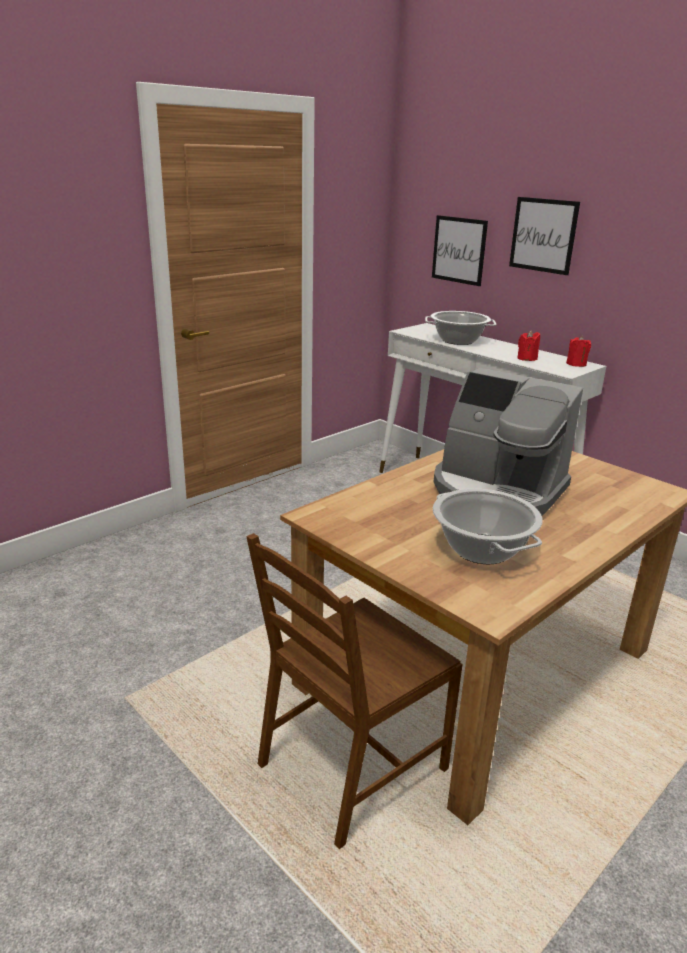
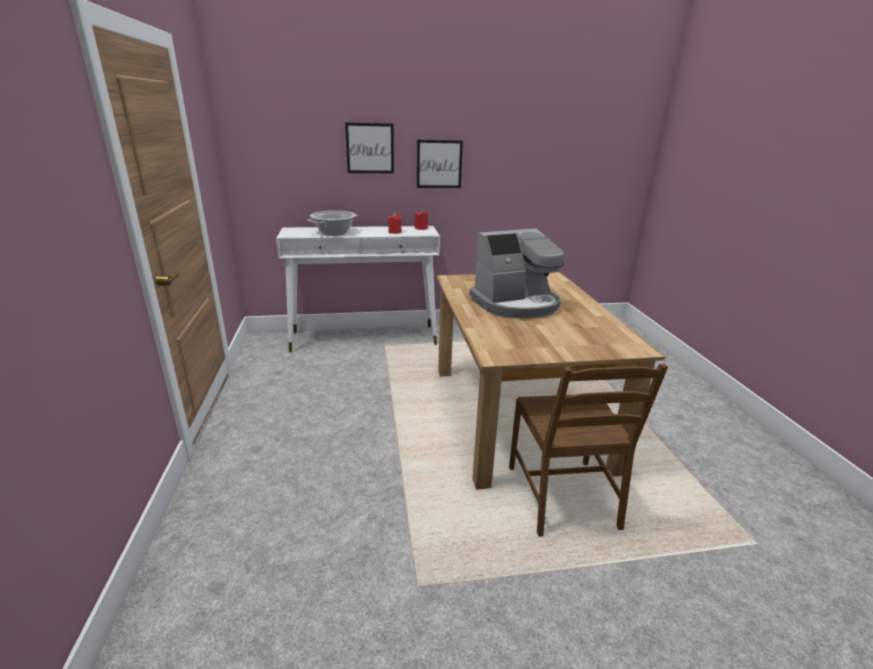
camera: 55 degrees left, 0 degrees up
picture [432,215,488,286] -> picture moved to [417,140,463,188]
cooking pot [433,489,542,564] -> none

